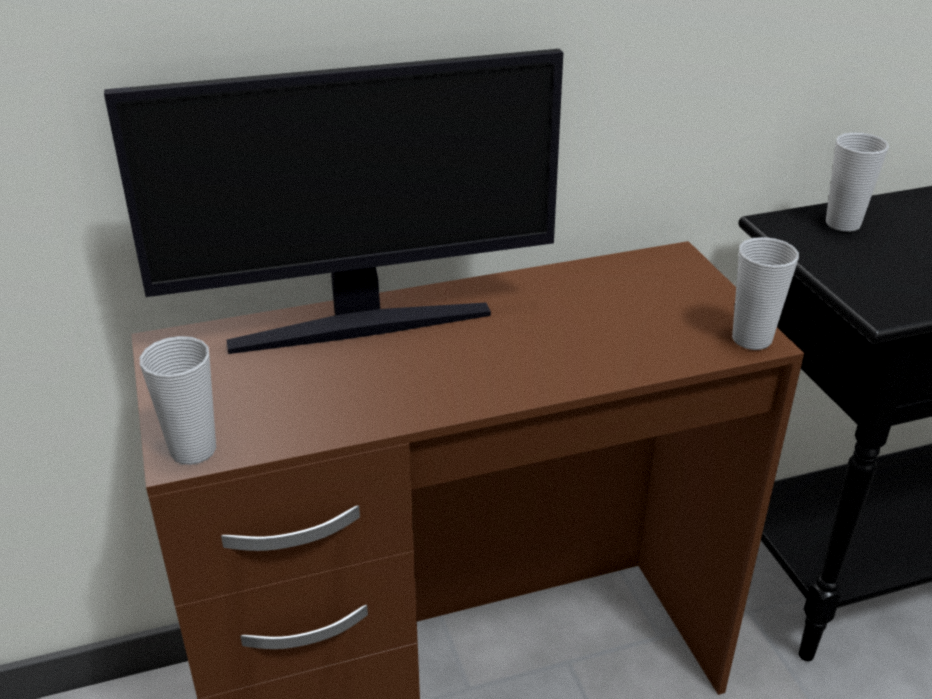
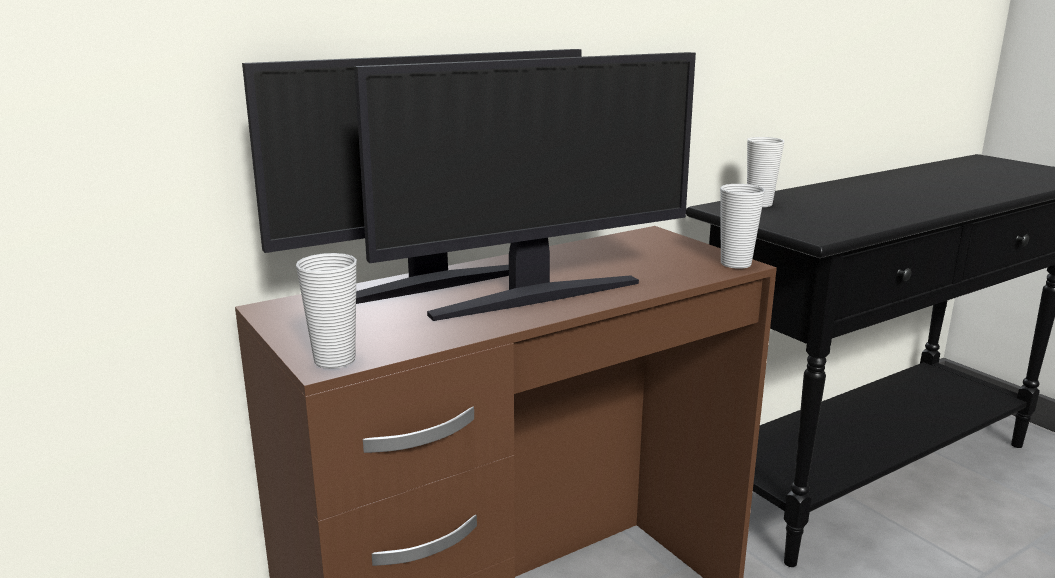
camera: 15 degrees left, 15 degrees down
none -> monitor [354,52,696,321]

